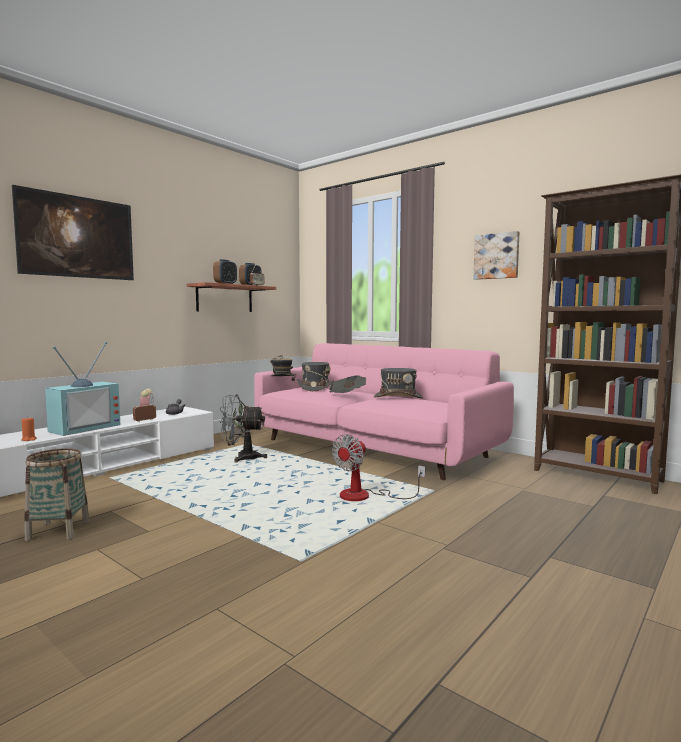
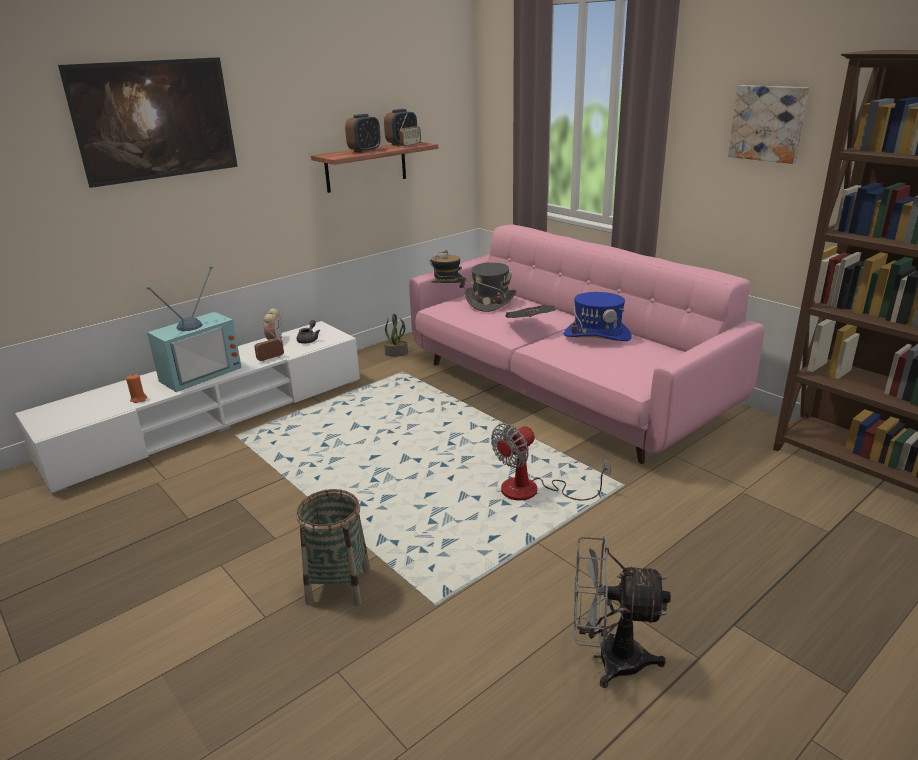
camera: 10 degrees right, 20 degrees up
basket [24,448,90,541] -> basket moved to [296,489,370,606]
grey fan [219,394,267,463] -> grey fan moved to [574,535,671,688]
grey hat [374,368,423,399] -> blue hat [564,292,632,341]

